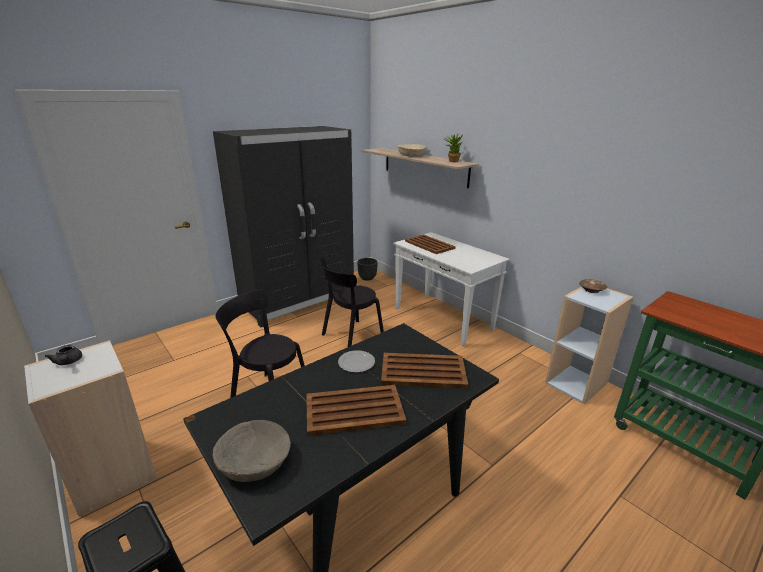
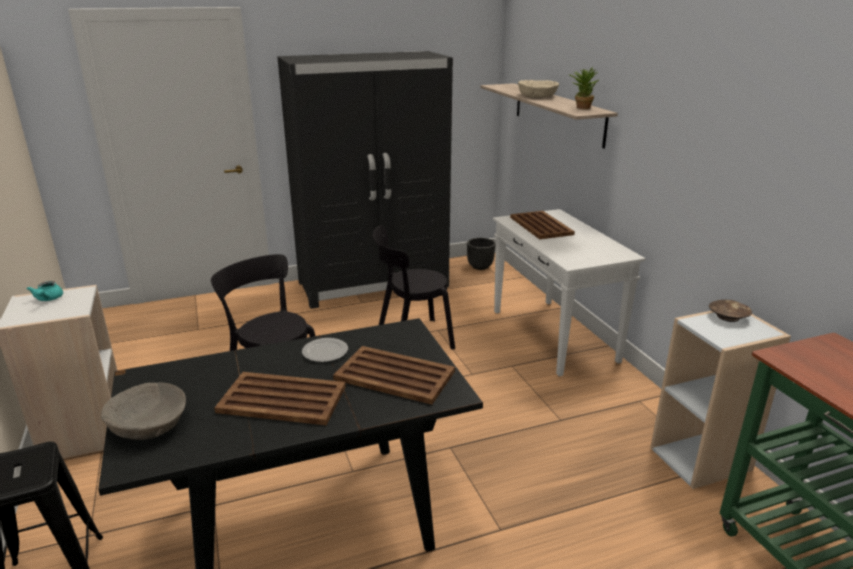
camera: 20 degrees right, 0 degrees up
grey teapot [45,345,82,365] -> turquoise teapot [27,281,63,301]

